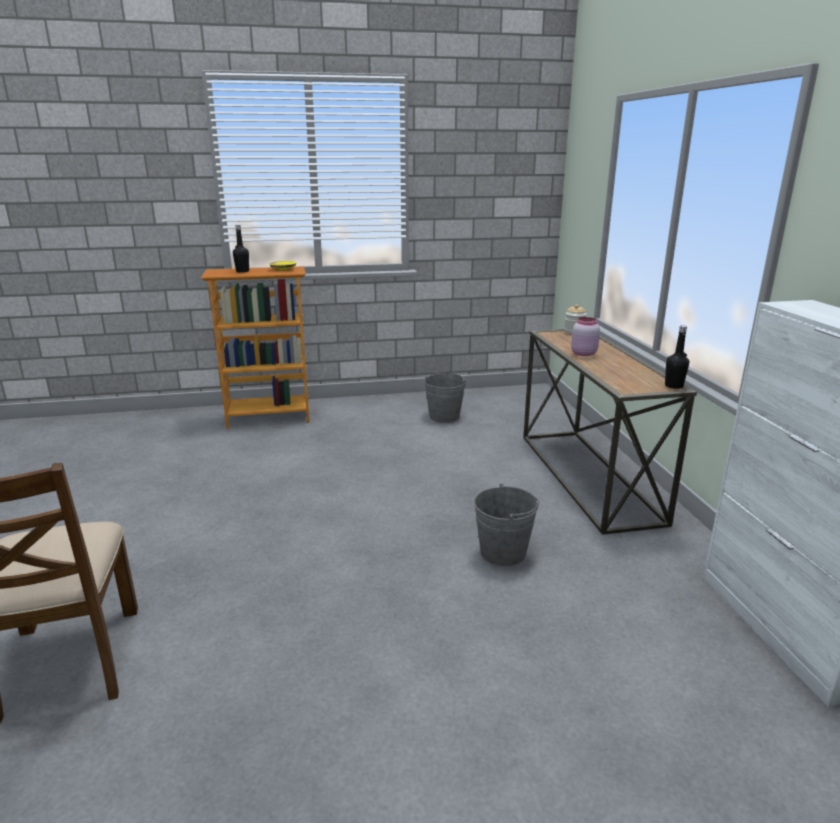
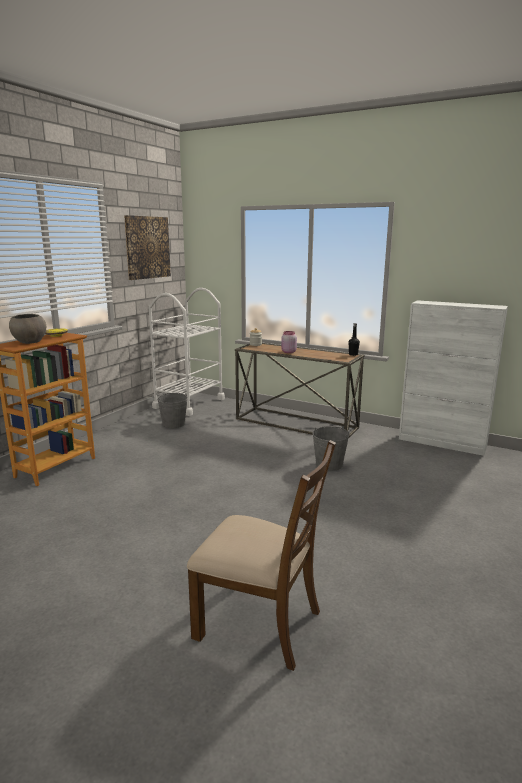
camera: 50 degrees left, 5 degrees down
black bottle [233,225,249,273] -> grey bowl [9,314,46,344]
none -> picture [124,215,171,280]
none -> white cart [149,288,225,416]

